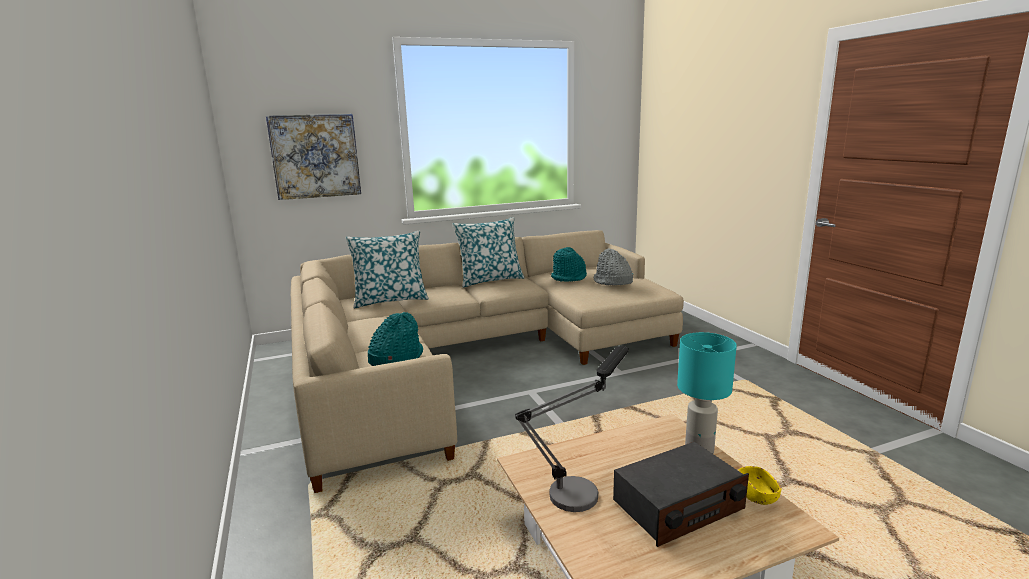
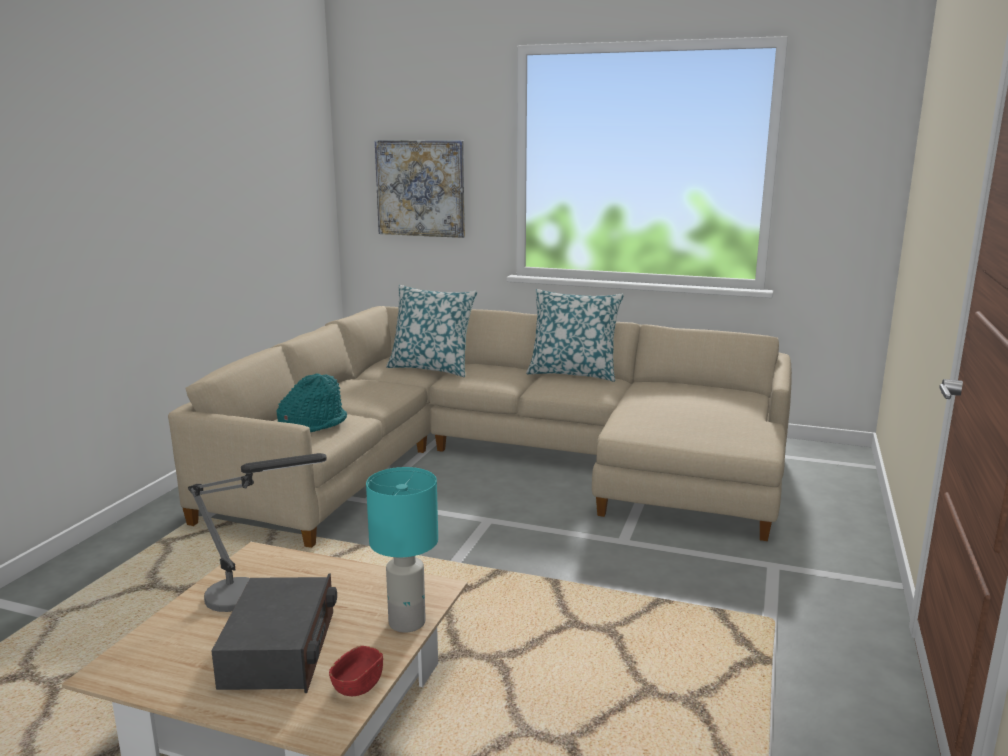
camera: 40 degrees right, 0 degrees up
turquoise hat [551,247,587,282] -> none
grey hat [593,248,633,285] -> none
radio [613,442,749,547] -> radio turned 105 degrees counterclockwise [212,574,337,693]
yellow bowl [738,466,781,505] -> red bowl [329,646,383,696]

